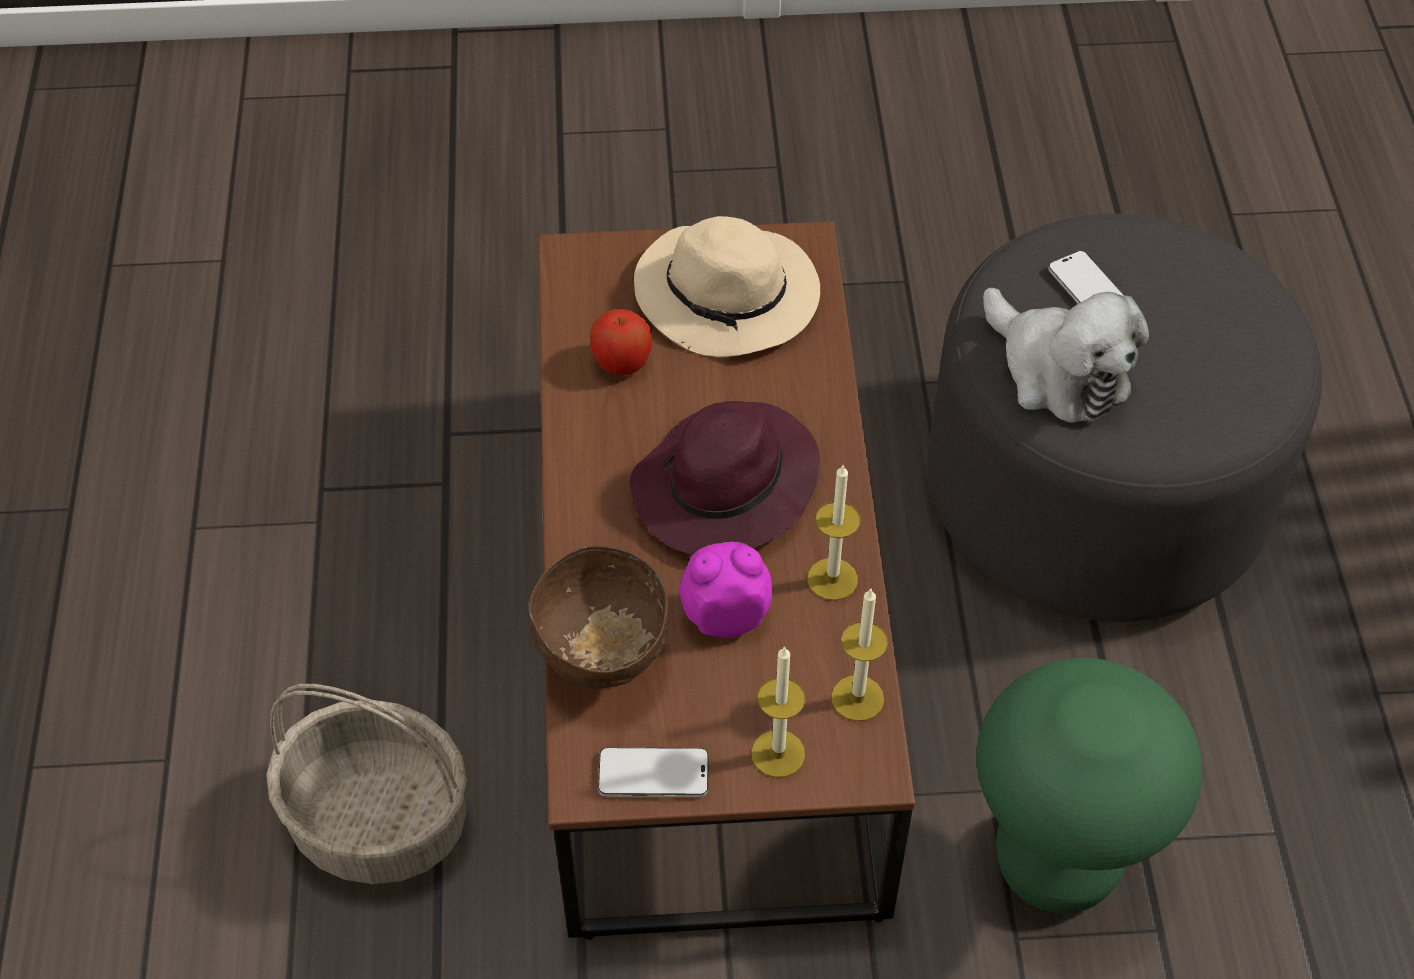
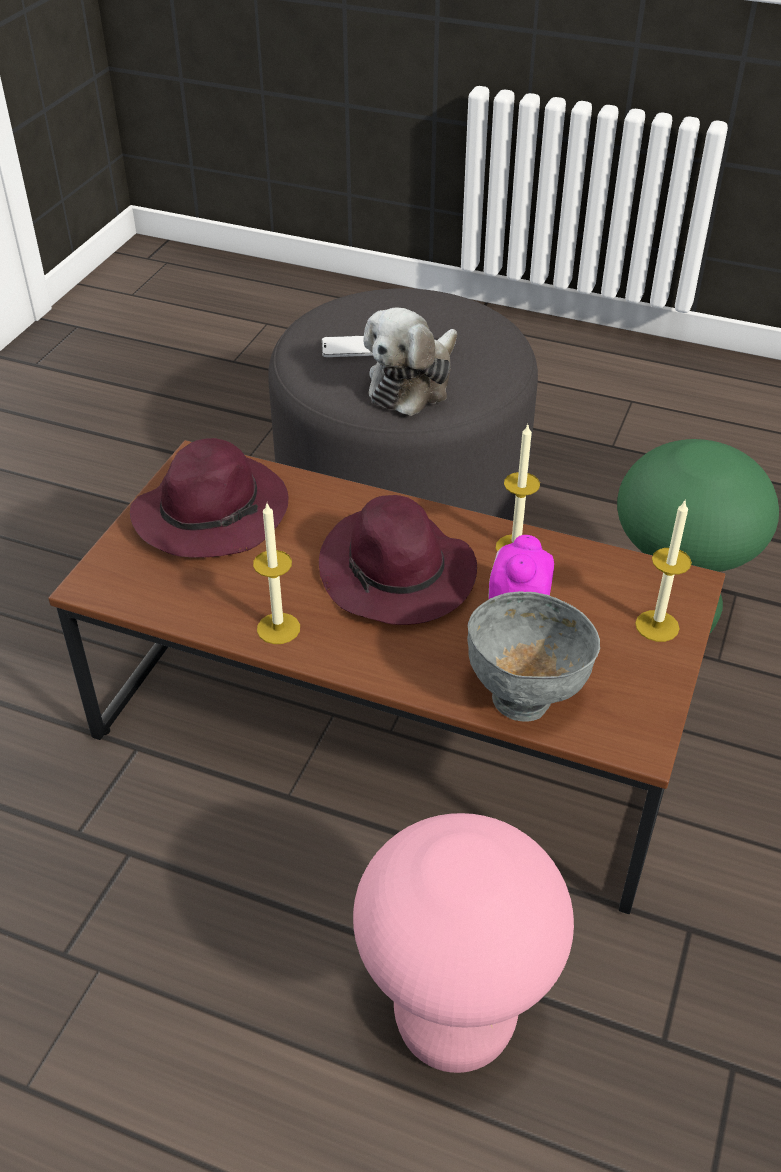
camera: 65 degrees left, 10 degrees down
basket [266,684,467,884] -> pink stool [353,813,574,1073]
brown bowl [529,545,669,689] -> grey bowl [467,591,600,722]
apple [590,309,652,375] -> none
phone [598,747,709,797] -> none
beige hat [634,216,820,357] -> purple hat [130,438,289,558]
candle [831,589,888,721] -> candle moved to [253,503,300,644]
plush toy [983,288,1149,424] -> plush toy turned 135 degrees clockwise [363,307,457,416]

